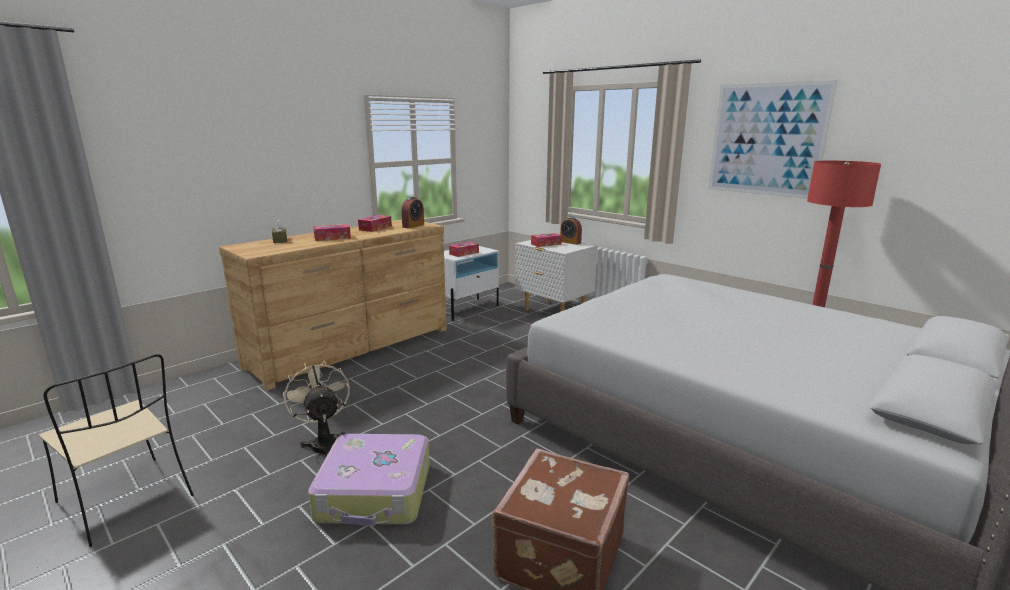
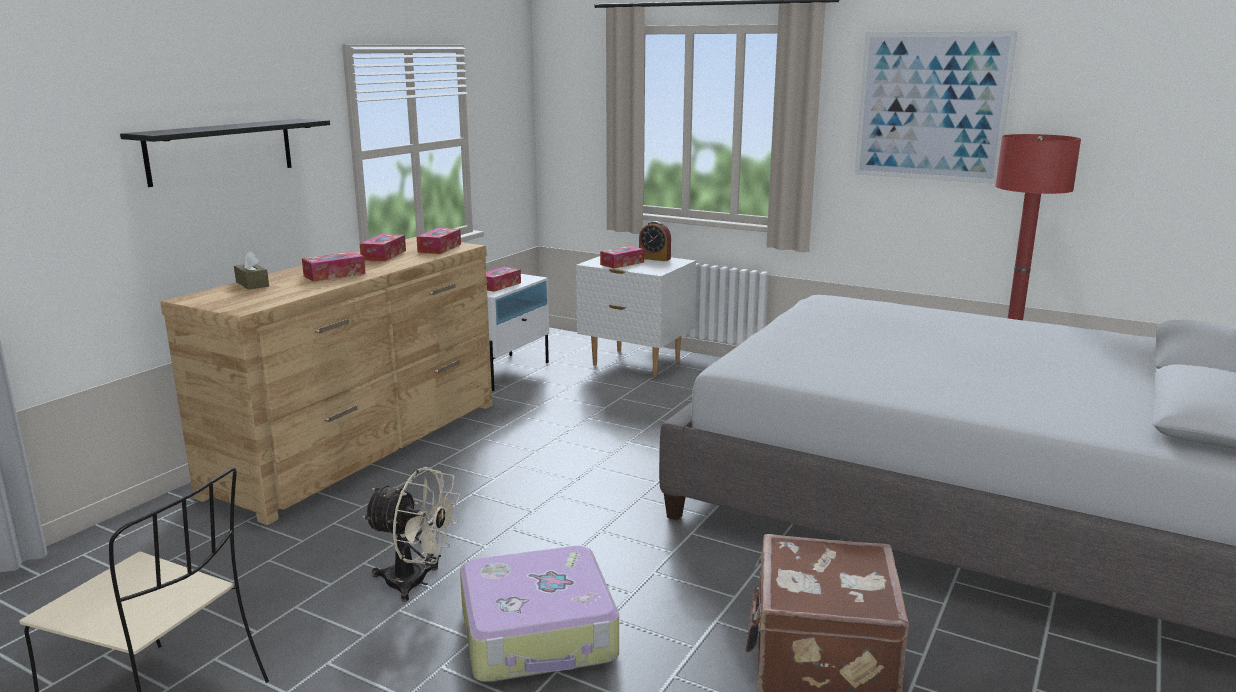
camera: 15 degrees left, 0 degrees up
beige fan [283,360,350,456] -> beige fan turned 150 degrees clockwise [362,467,460,602]
alarm clock [401,197,424,229] -> tissue box [416,228,461,254]
none -> black shelf [120,119,330,187]

